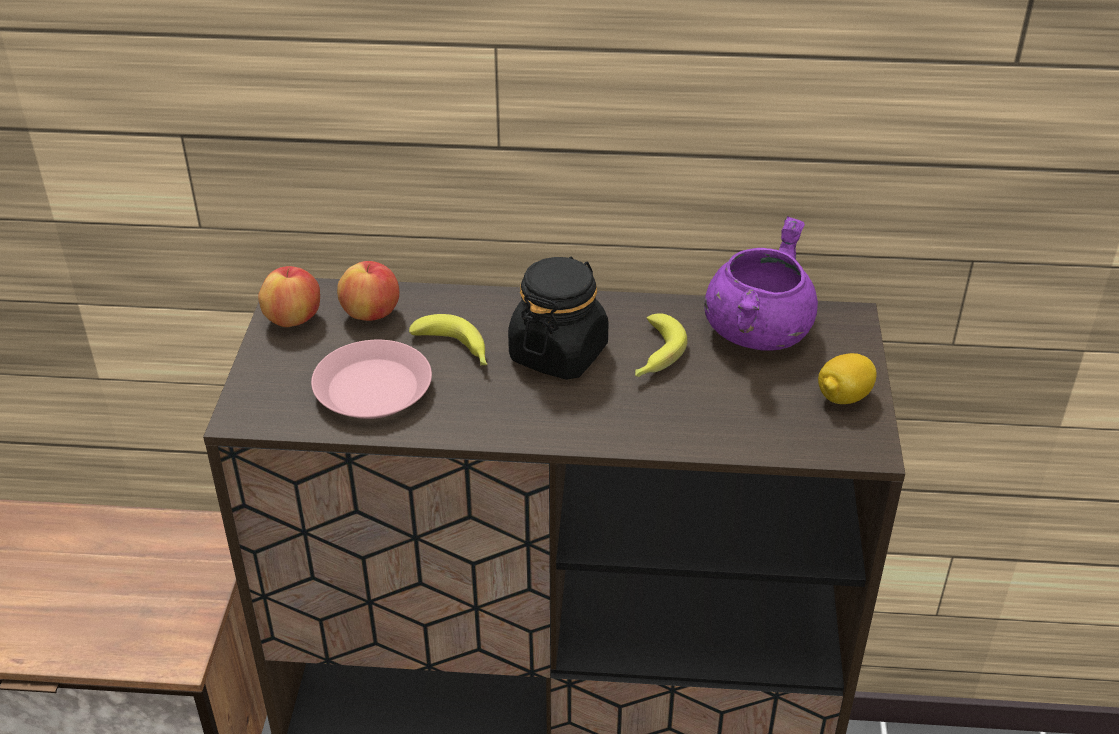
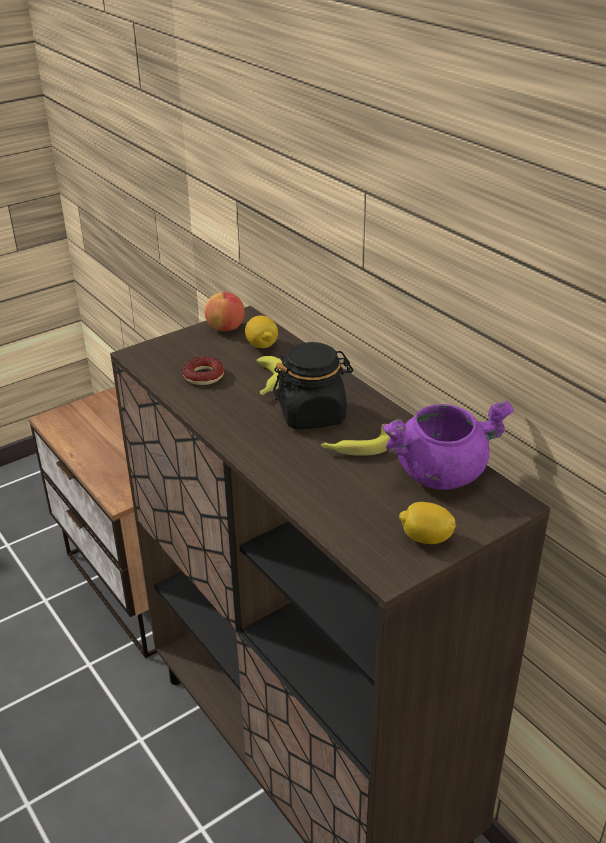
camera: 50 degrees right, 5 degrees down
pink plate [311,340,432,419] -> donut [183,356,224,385]
apple [337,261,399,321] -> lemon [245,316,278,348]

